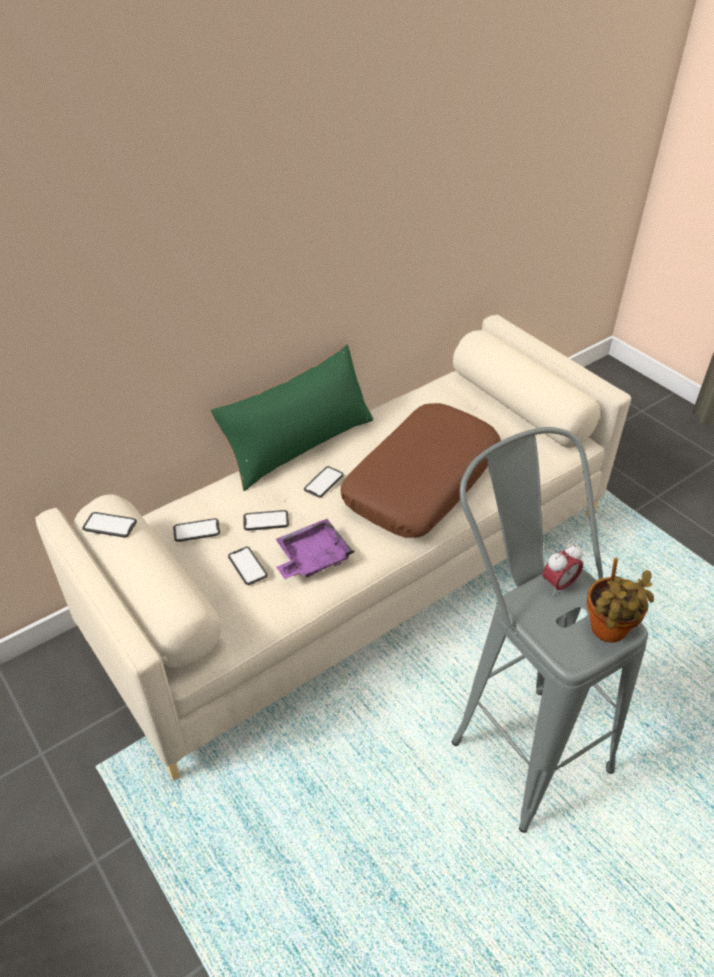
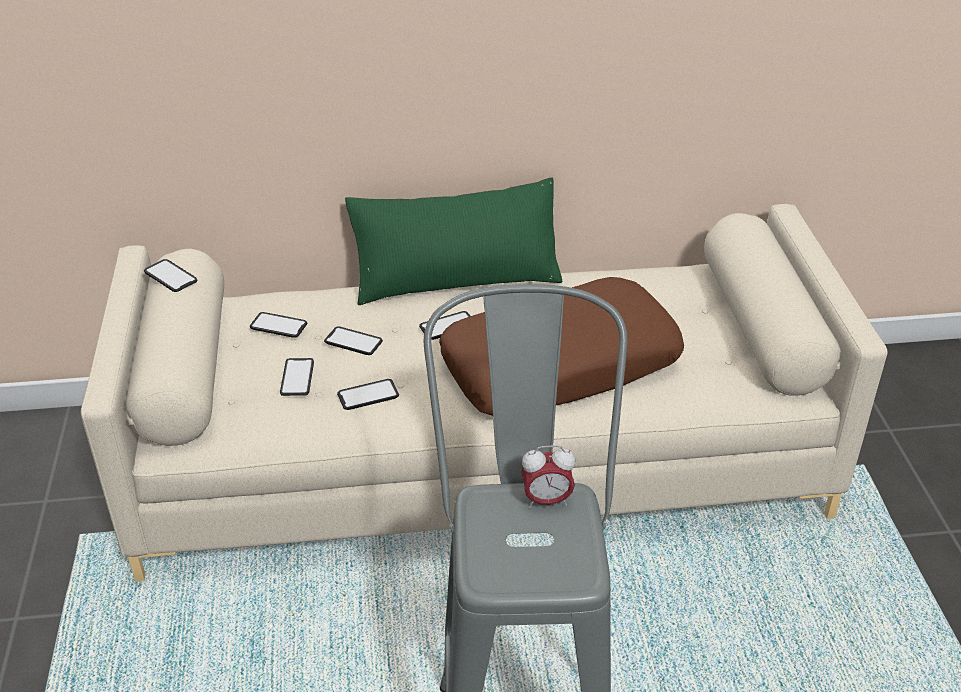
camera: 30 degrees right, 5 degrees down
purple tray [276,519,354,579] -> phone [337,379,399,410]
potted plant [587,558,654,643] -> none

